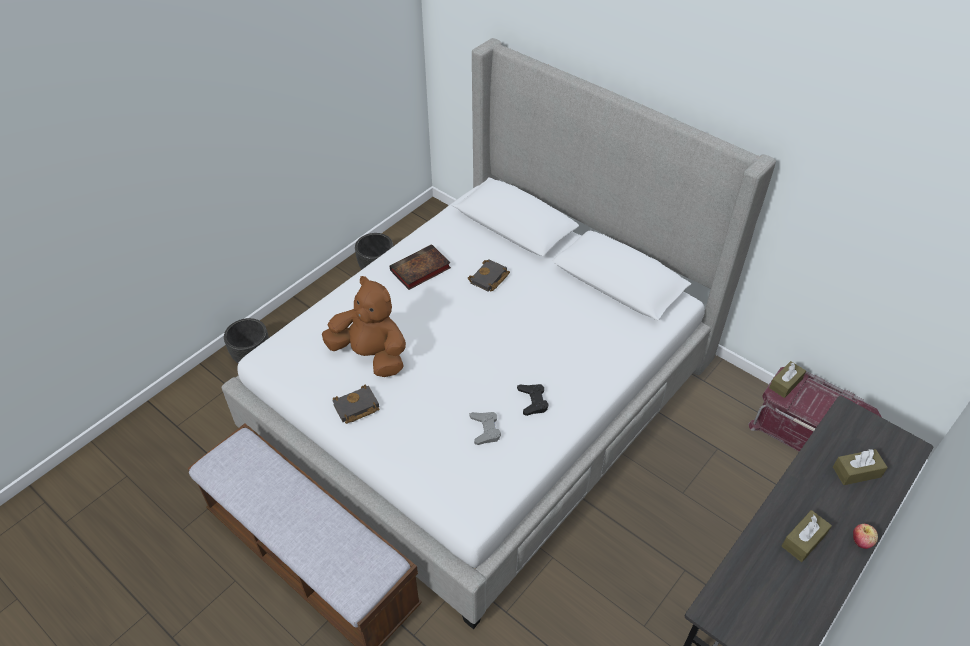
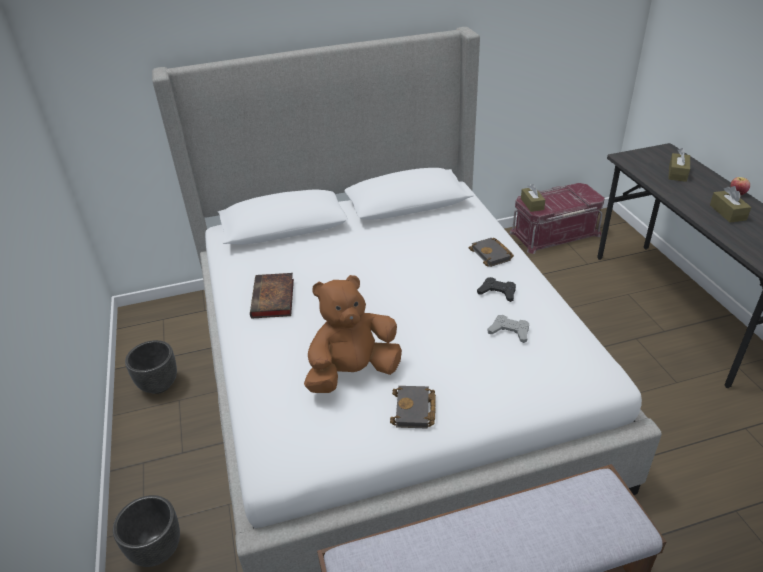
camera: 55 degrees left, 10 degrees down
black book [468,259,510,292] -> black book moved to [469,238,514,267]

